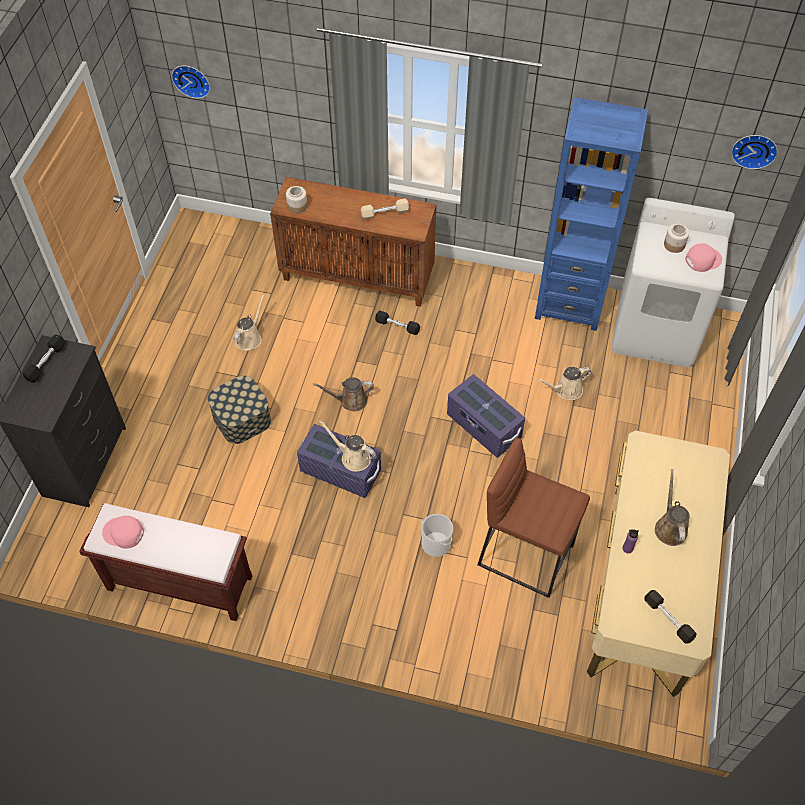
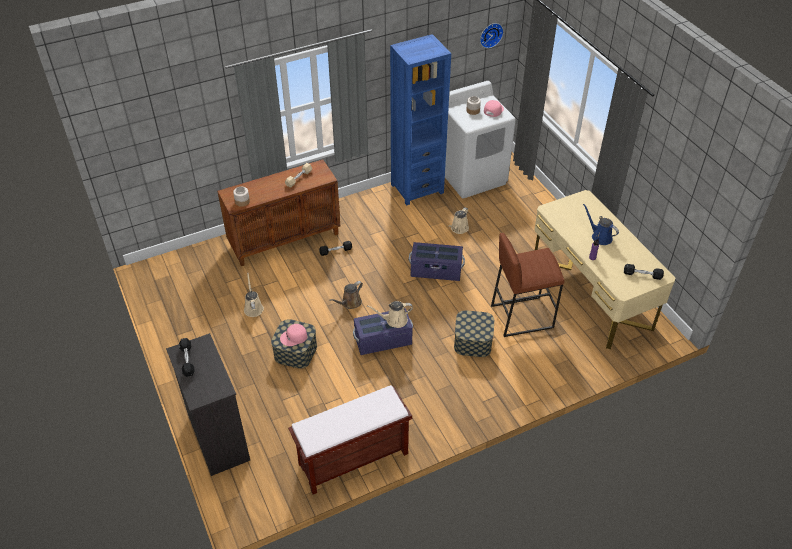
camera: 40 degrees left, 10 degrees down
pink cap [102,516,144,549] -> pink cap moved to [280,324,307,346]
wall clock [172,66,210,99] -> none
bucket [421,514,454,557] -> storage box [454,310,494,357]
brown watering can [655,469,690,546] -> blue watering can [583,204,619,245]

